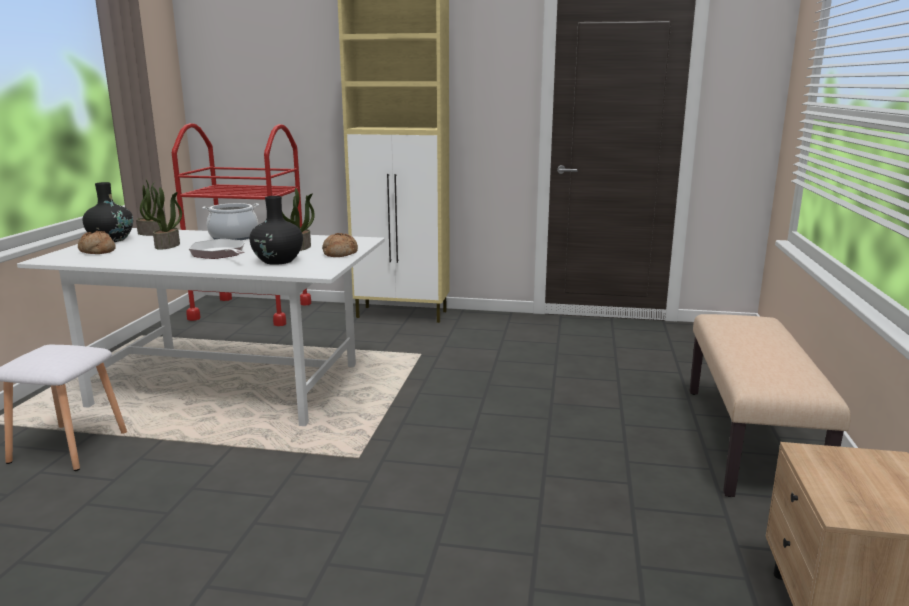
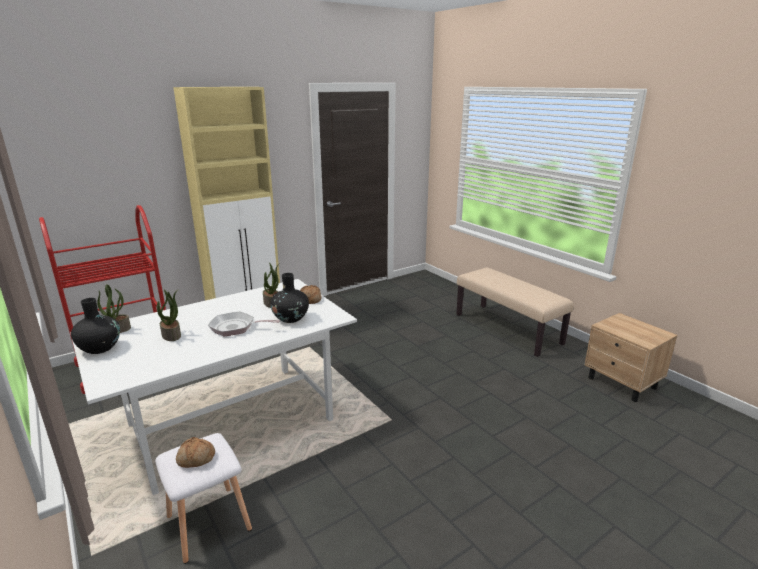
camera: 45 degrees left, 5 degrees up
bread [78,231,116,254] -> bread moved to [176,437,215,468]
cooking pot [202,203,259,240] -> none

